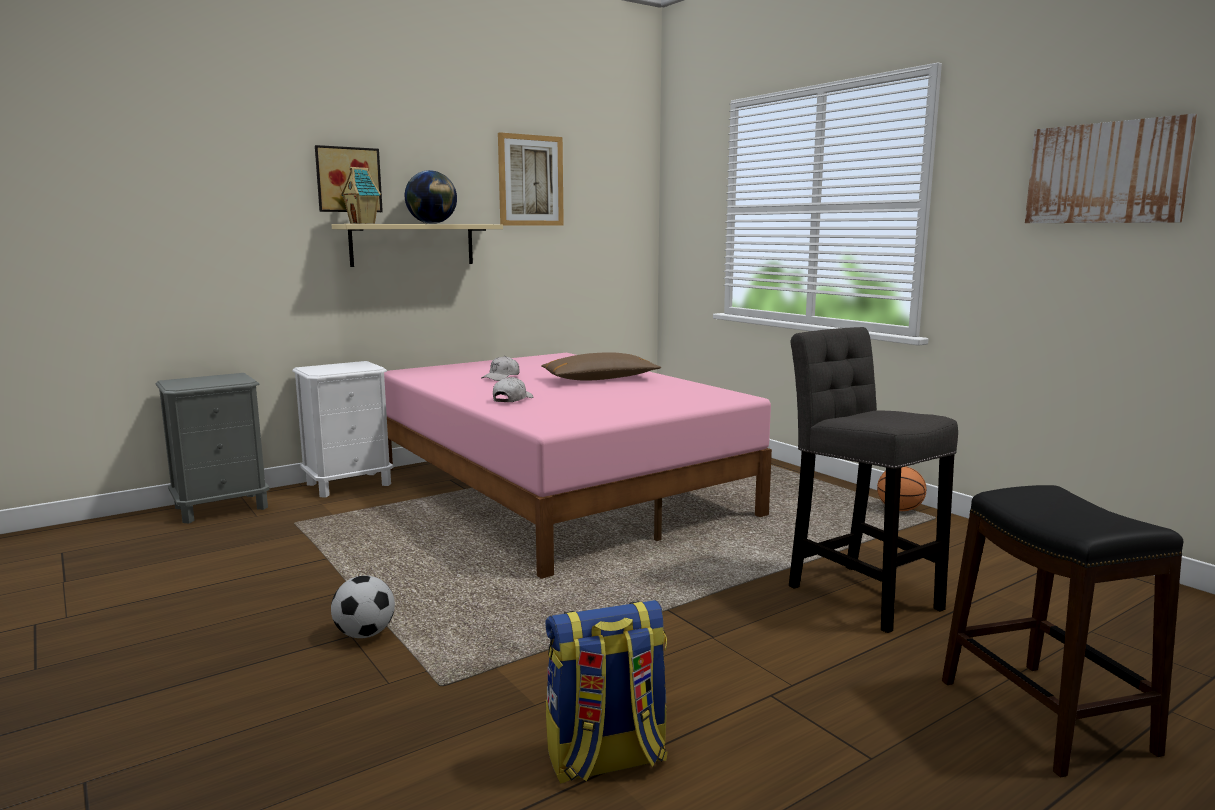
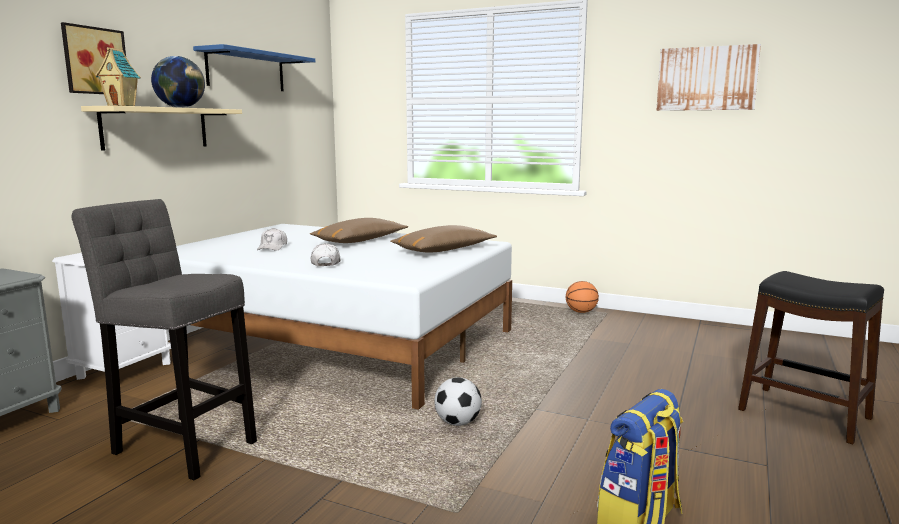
camera: 30 degrees left, 0 degrees up
football [331,575,395,638] -> football moved to [434,377,482,426]
pink bed [384,353,772,579] -> white bed [176,224,512,410]
picture [498,132,564,226] -> blue shelf [193,44,315,91]
grey stool [789,327,958,633] -> grey stool moved to [71,199,257,480]
none -> brown pillow [390,225,497,253]

